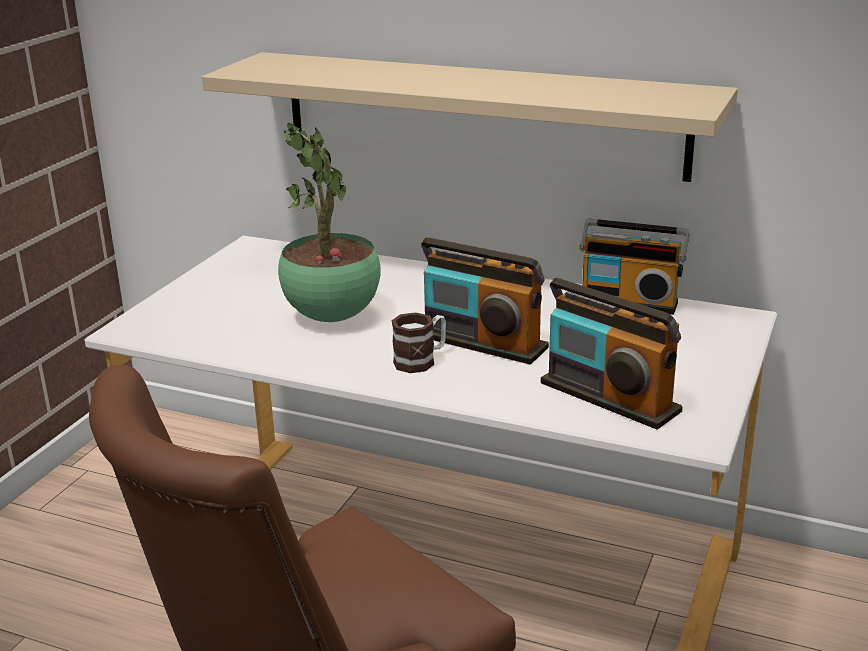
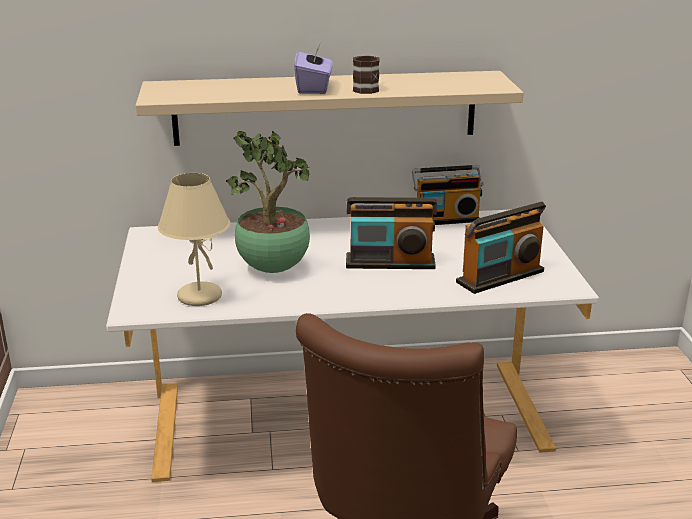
camera: 30 degrees left, 0 degrees up
mug [392,312,446,373] -> mug moved to [353,56,380,94]
radio [541,278,683,430] -> radio turned 45 degrees counterclockwise [456,202,546,294]
none -> beige table lamp [158,173,230,306]
none -> purple tissue box [294,43,333,94]

